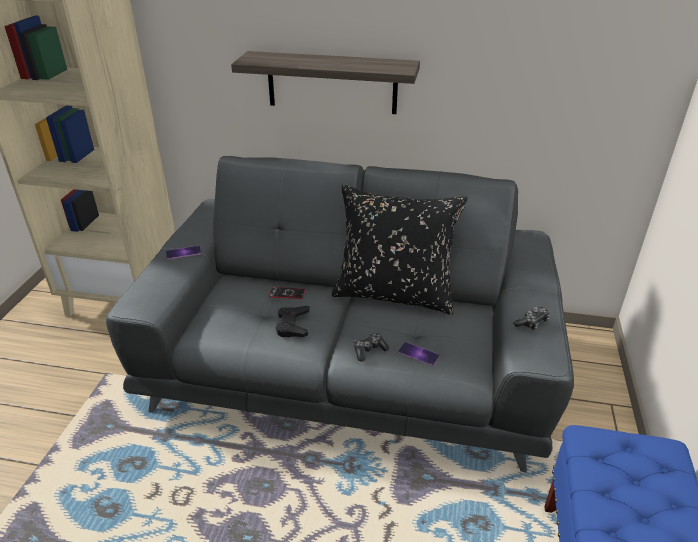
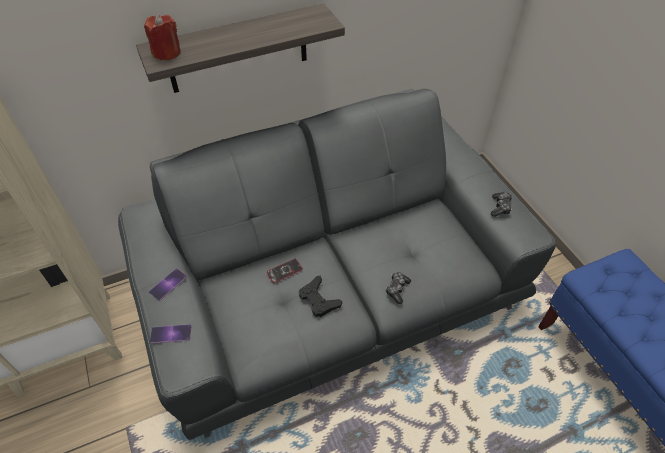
camera: 35 degrees left, 15 degrees up
black pillow [332,185,467,315] -> none
phone [398,342,440,366] -> phone moved to [150,324,191,343]
none -> red candle [144,14,181,61]

